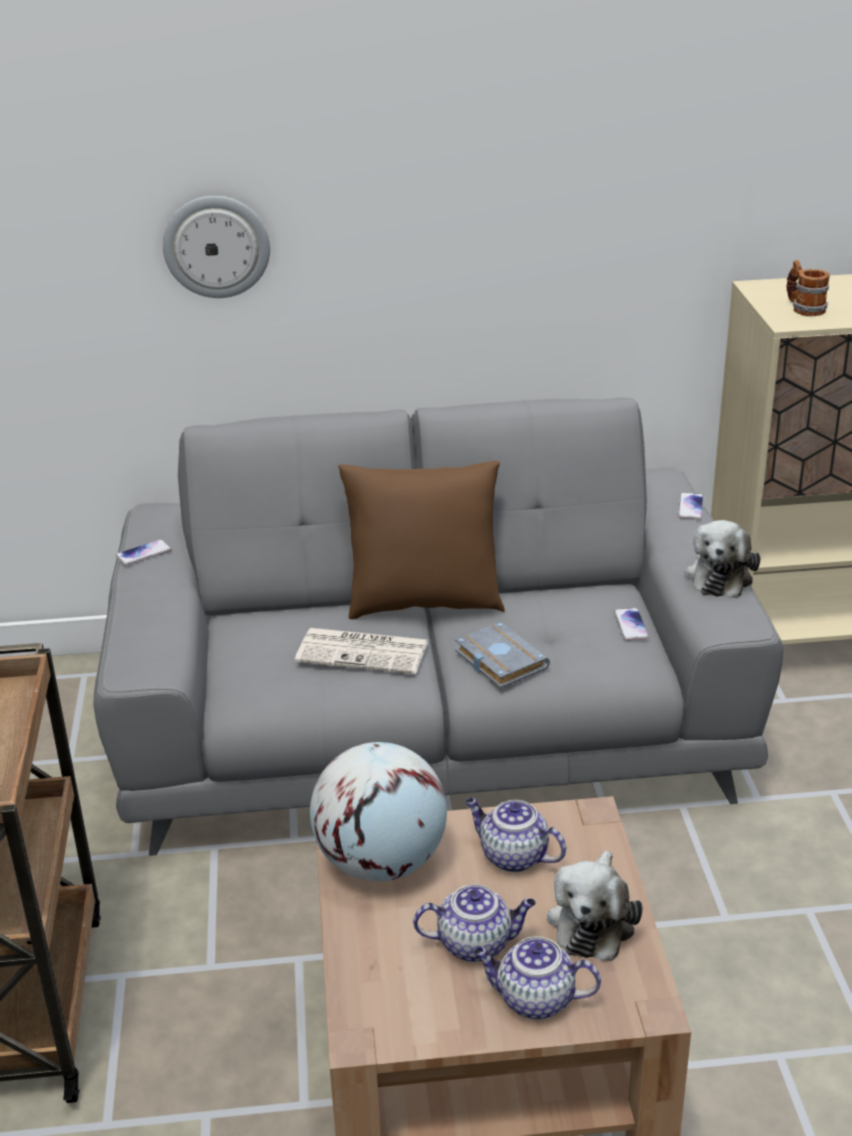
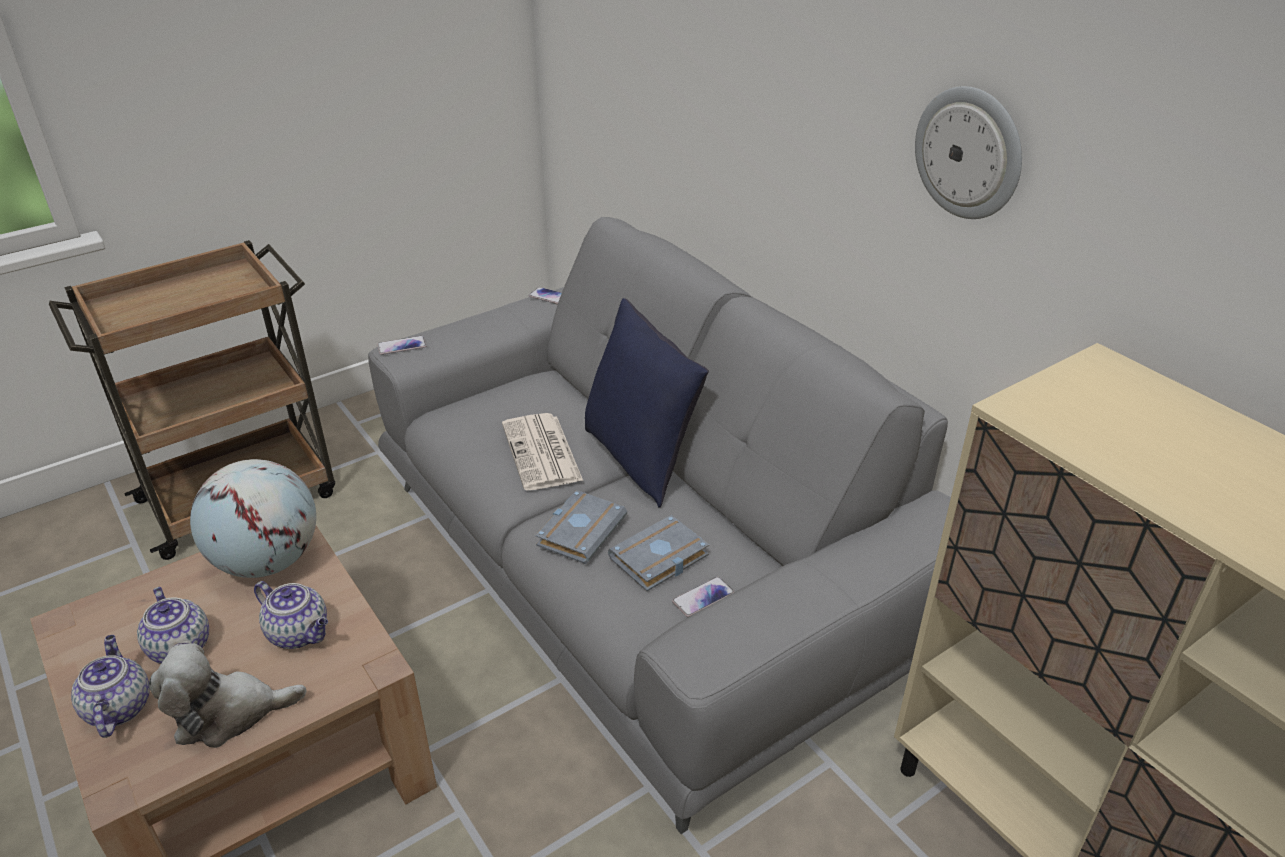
camera: 60 degrees right, 5 degrees up
wall clock [163,196,270,298] -> wall clock moved to [915,86,1022,219]
brown pillow [338,461,505,619] -> blue pillow [585,298,709,507]
teapot [465,798,566,873] -> teapot turned 120 degrees clockwise [254,581,328,649]
phone [678,492,704,519] -> phone moved to [377,336,426,355]
plush toy [684,520,760,598] -> none
mug [786,260,830,316] -> none
none -> grey book [608,515,709,591]

